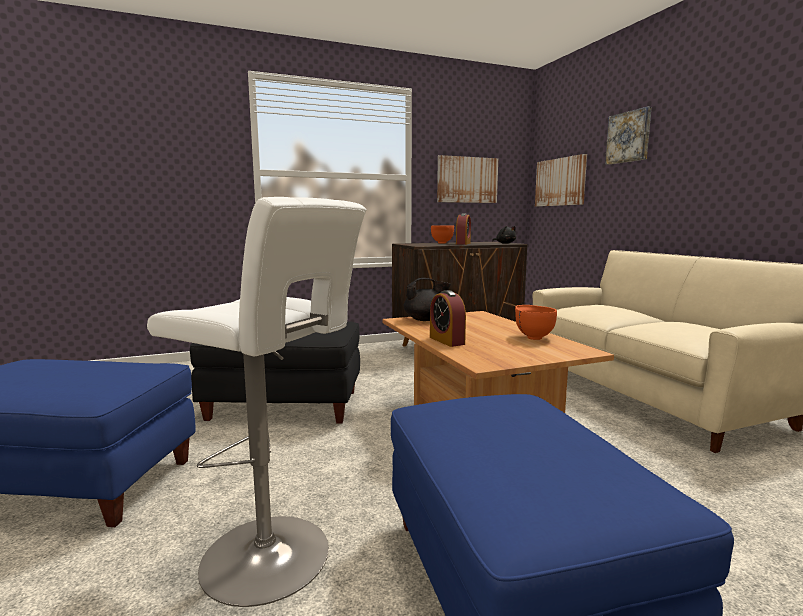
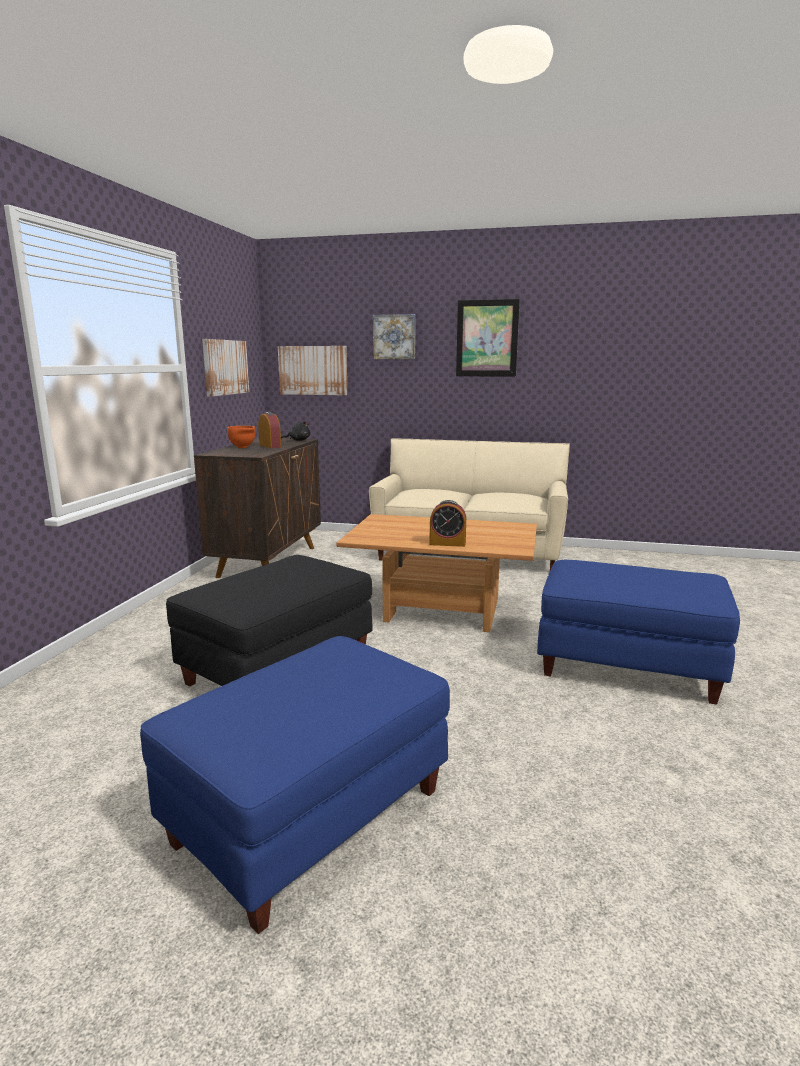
camera: 55 degrees left, 5 degrees up
white stool [147,197,367,607] -> none
black teapot [403,278,451,321] -> none
orange bowl [515,305,557,340] -> none
none -> picture [456,299,520,377]

